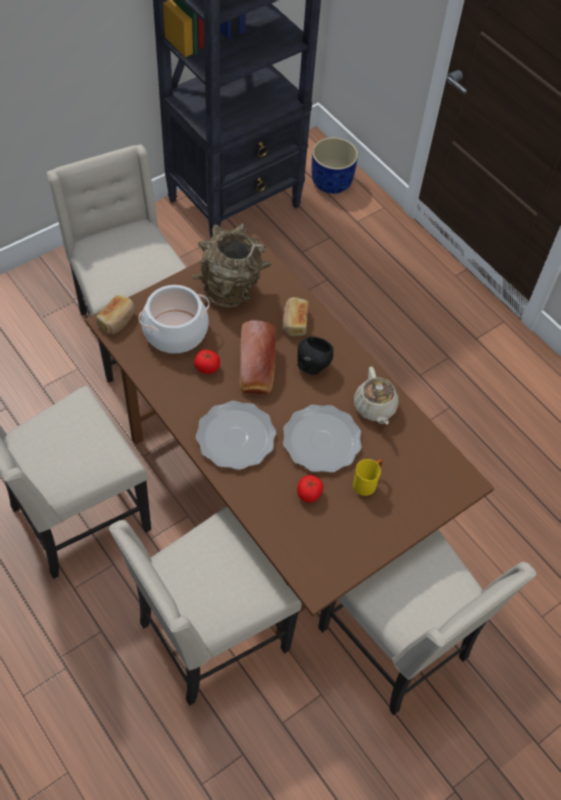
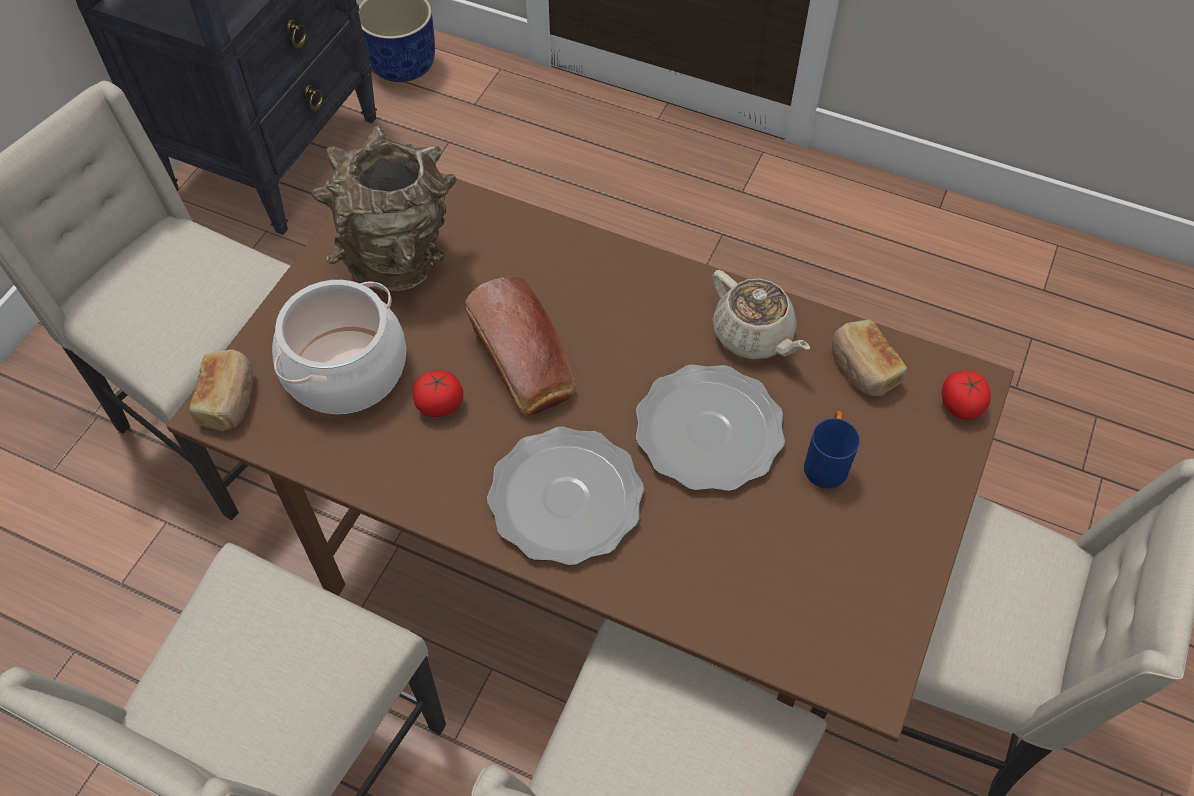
camera: 25 degrees left, 0 degrees up
bread [282,297,309,336] -> bread moved to [832,320,907,397]
black bowl [297,336,334,375] -> none
tomato [297,475,323,503] -> tomato moved to [942,371,991,420]
yellow mug [353,459,383,496] -> blue mug [804,411,860,489]

